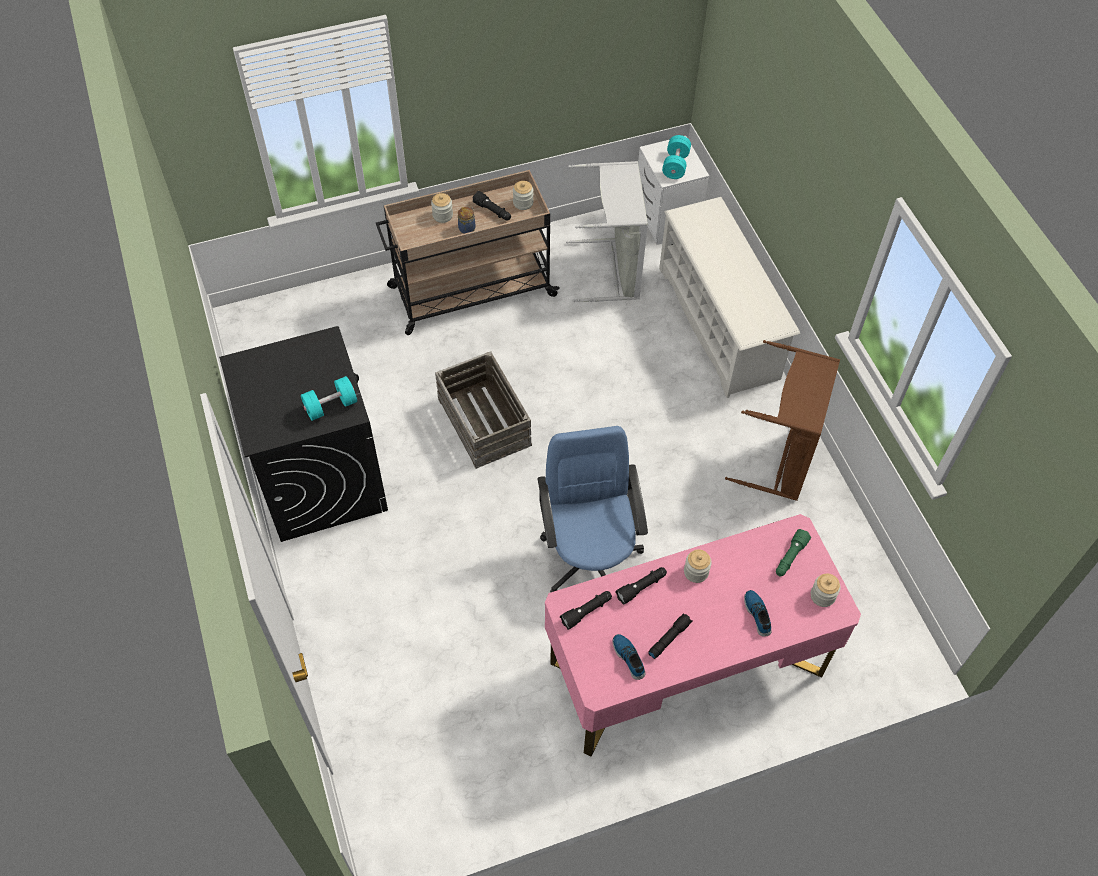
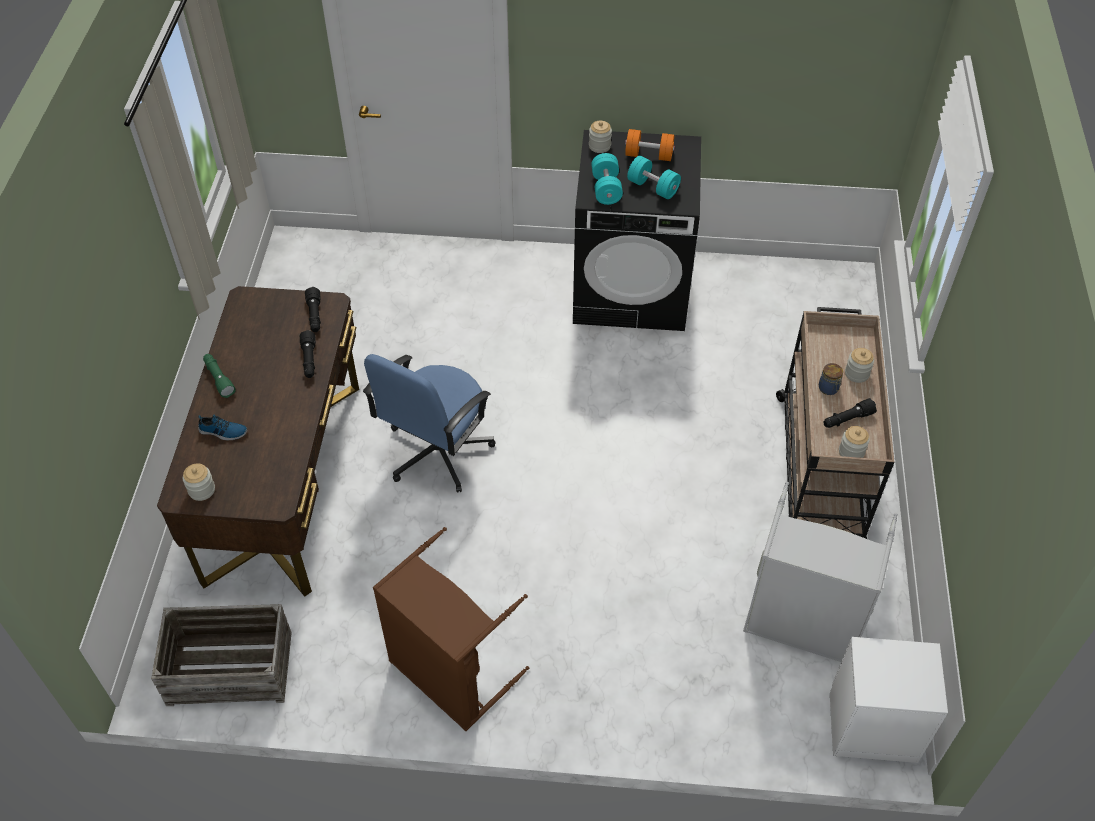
camera: 115 degrees right, 5 degrees down
crate [435,351,532,469] -> crate moved to [151,604,292,706]
blue office chair [538,426,648,592] -> blue office chair turned 105 degrees clockwise [363,354,496,492]
pink desk [545,514,861,756] -> brown desk [157,286,359,596]
shoe [612,634,645,680] -> none
black flashlight [648,613,693,659] -> none
white shoe rack [659,197,800,398] -> none
turquoise dumbbell [662,135,691,179] -> turquoise dumbbell moved to [627,156,681,199]
jar [684,549,712,583] -> jar moved to [589,121,612,153]
green flashlight [776,529,811,576] -> green flashlight moved to [203,354,235,398]
none -> orange dumbbell [625,129,675,161]

